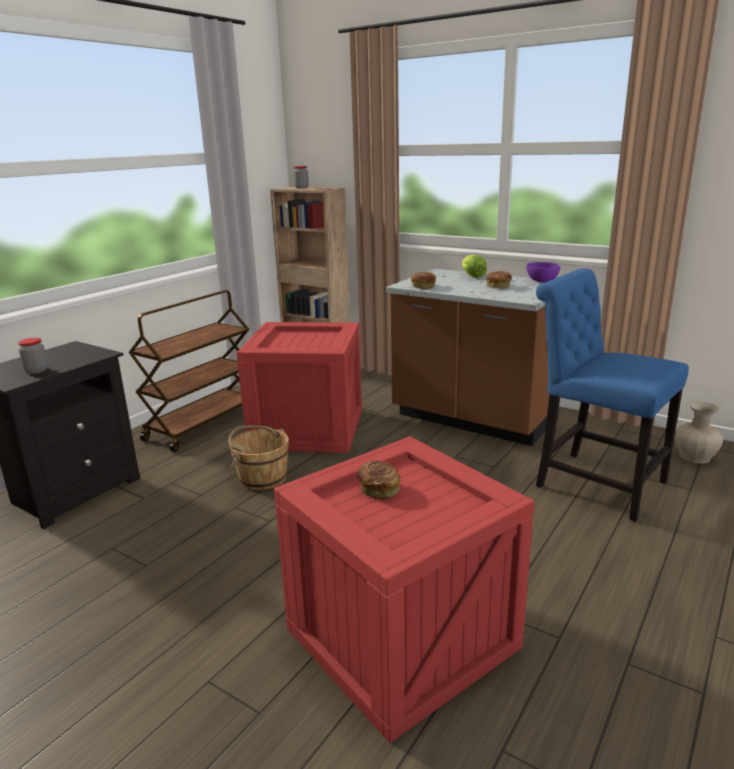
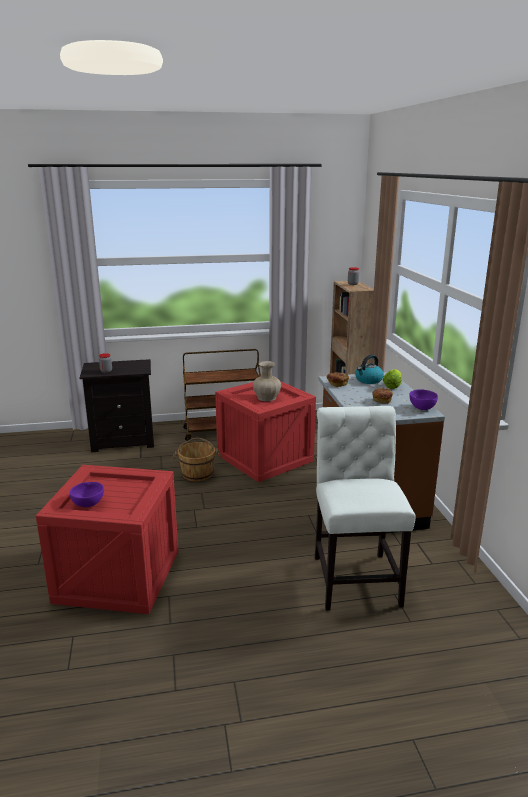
camera: 45 degrees right, 0 degrees up
bread [357,460,401,499] -> none
blue chair [536,268,689,522] -> white chair [315,406,416,611]
beige vase [674,402,723,464] -> beige vase moved to [253,361,281,401]
none -> purple bowl [70,482,104,507]
none -> kettle [355,355,384,384]

